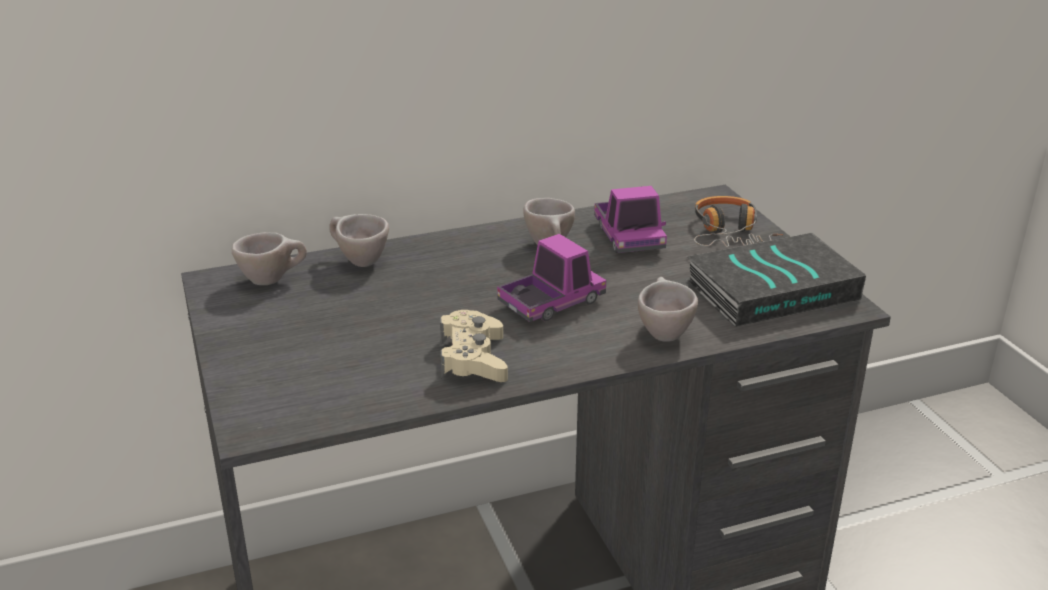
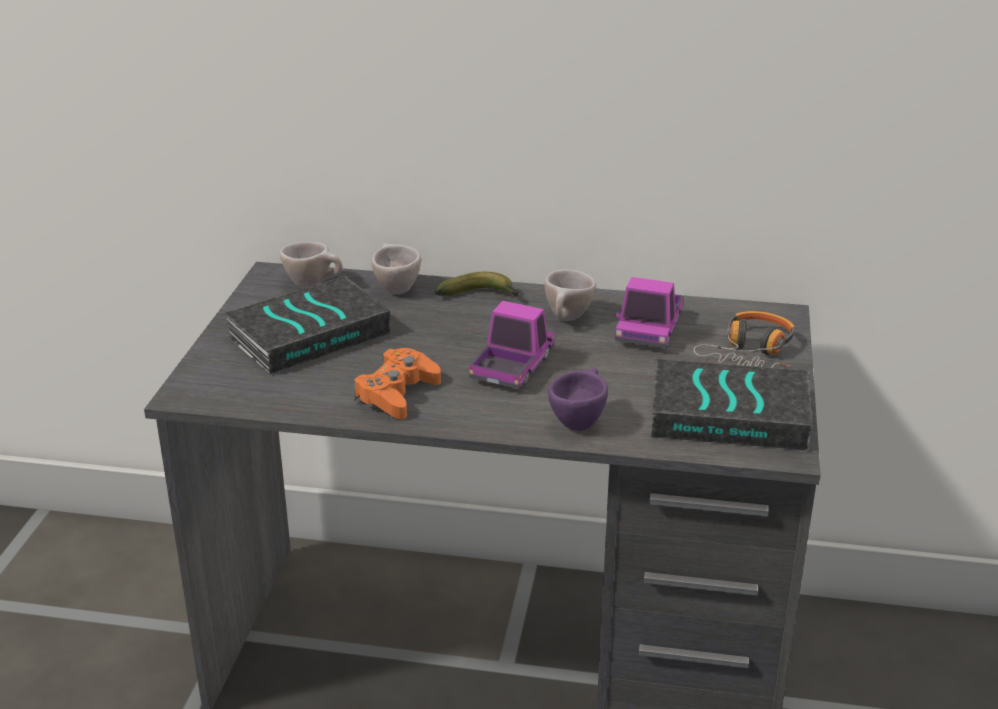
camera: 30 degrees right, 0 degrees up
beige game controller [440,310,508,382] -> orange game controller [354,348,441,419]
toy truck [497,234,606,322] -> toy truck turned 60 degrees counterclockwise [469,301,555,389]
beige cup [638,277,698,342] -> purple cup [548,368,608,431]
none -> book [223,276,391,375]
none -> banana [434,272,520,296]

